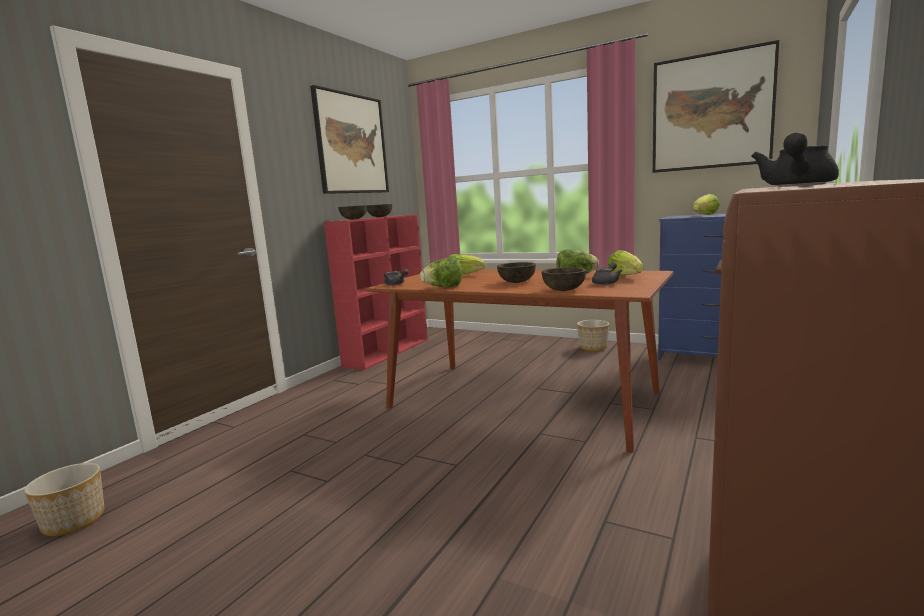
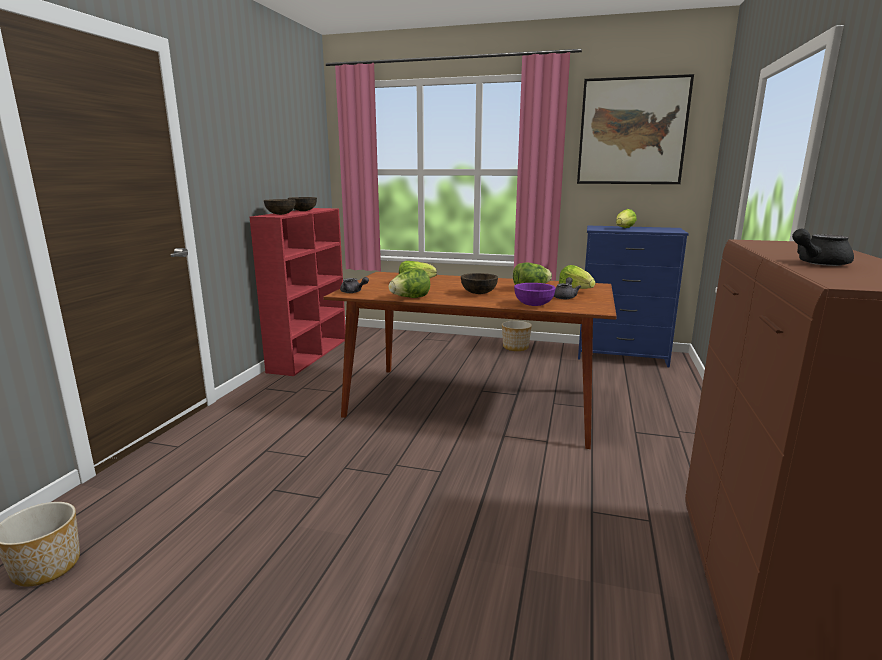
camera: 15 degrees left, 5 degrees up
picture [310,85,389,194] -> none
brown bowl [541,267,586,291] -> purple bowl [514,283,556,306]
black teapot [751,132,839,187] -> black teapot turned 45 degrees clockwise [792,229,854,266]

